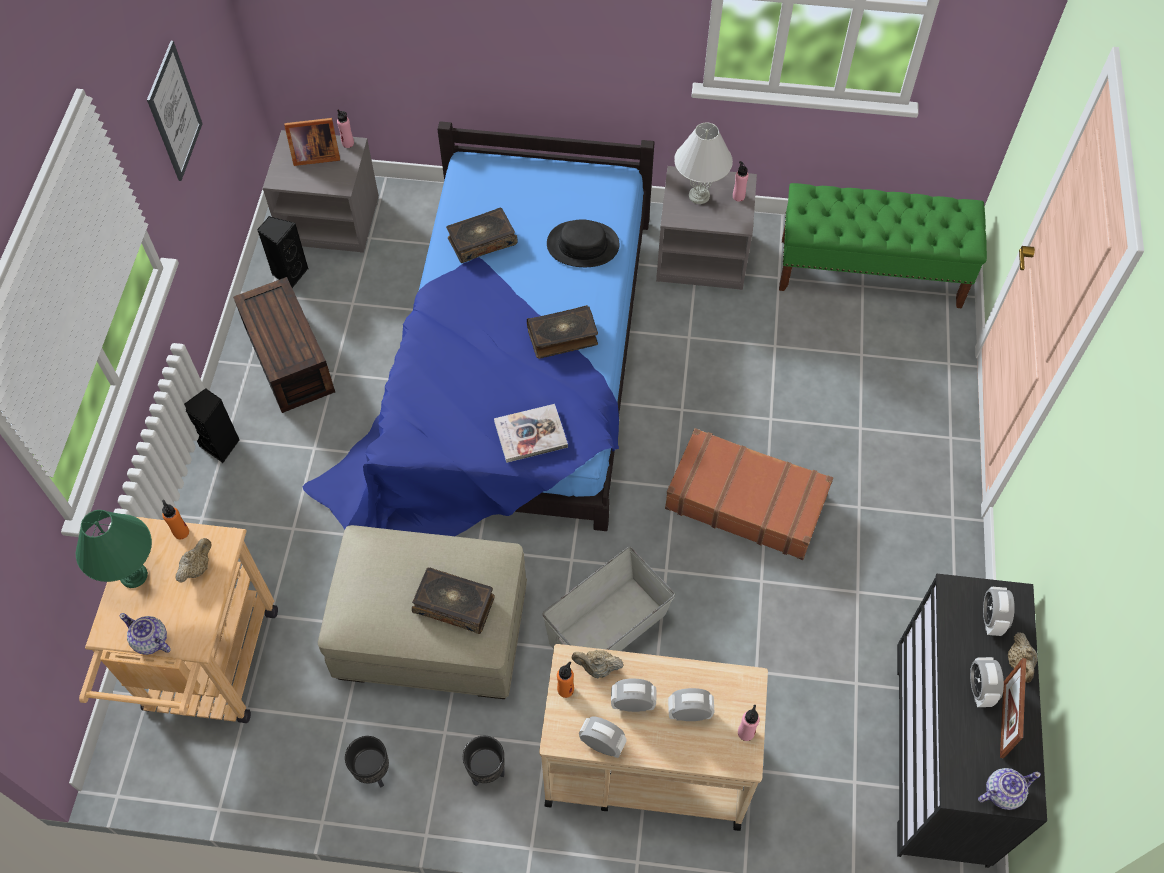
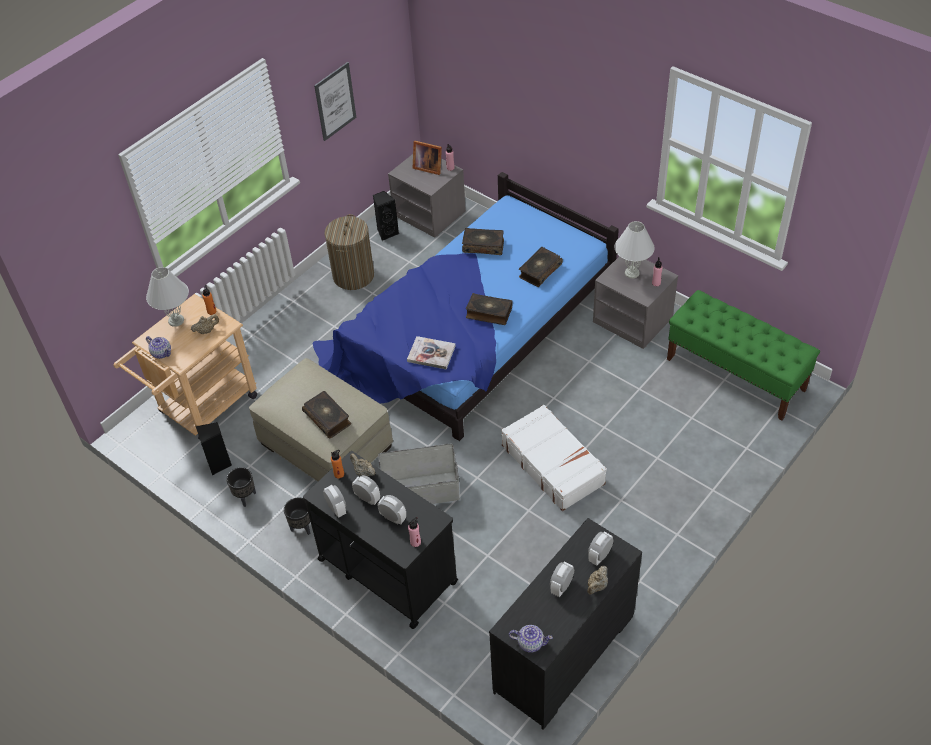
camera: 35 degrees right, 10 degrees down
green table lamp [76,510,152,588] -> white table lamp [146,267,189,327]
teapot [119,613,171,655] -> teapot turned 150 degrees clockwise [146,336,171,359]
black speaker [184,388,240,463] -> black speaker moved to [196,422,232,475]
brown storage box [233,277,335,413] -> laundry basket [324,214,374,290]
beige cart [539,644,768,831] -> black cart [303,451,458,629]
black hat [547,219,619,267] -> book [519,247,563,287]
brown suitcase [665,428,833,560] -> white suitcase [501,405,607,511]
picture frame [1000,658,1026,759] -> none

